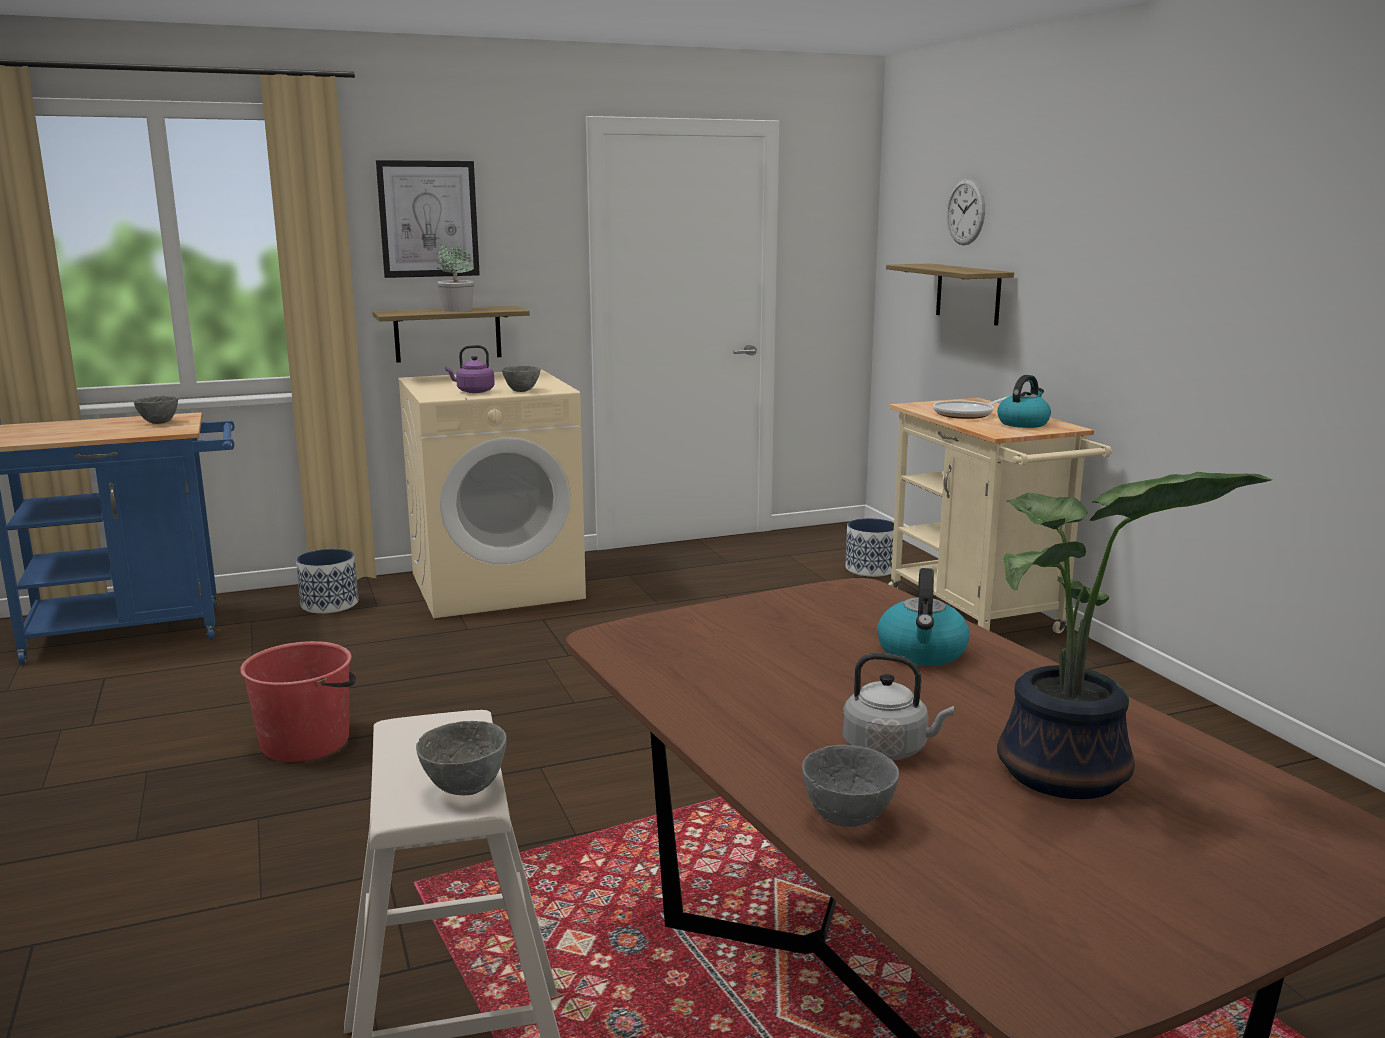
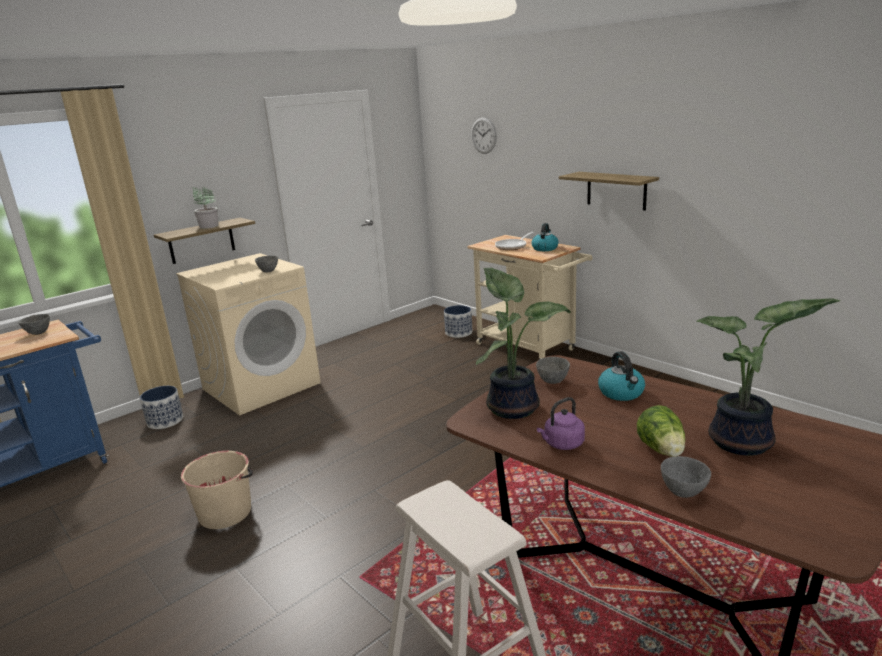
camera: 20 degrees left, 5 degrees up
red bucket [240,641,356,762] -> beige bucket [181,451,253,529]
picture [376,160,480,278] -> none
grey bowl [416,721,507,795] -> grey bowl moved to [536,357,570,384]
purple kettle [445,345,495,393] -> purple kettle moved to [537,397,585,450]
grey kettle [843,653,954,760] -> lettuce [637,405,685,457]
shelf [886,263,1014,326] -> shelf moved to [559,172,659,211]
none -> potted plant [476,268,571,419]

